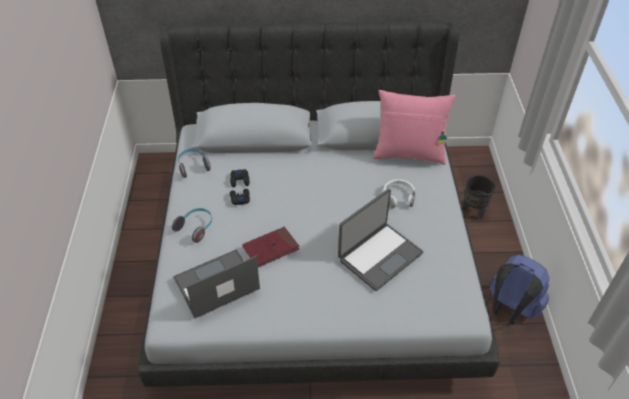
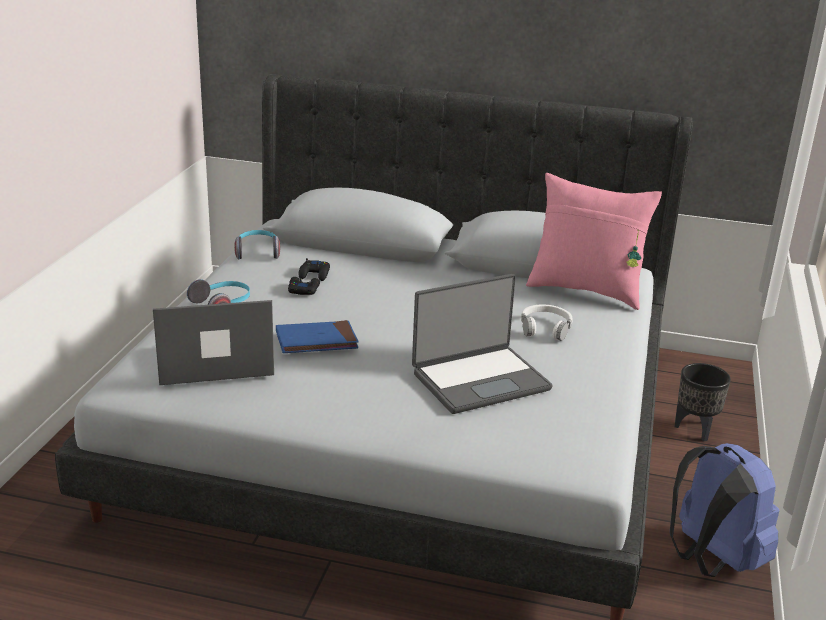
camera: 15 degrees right, 20 degrees down
red book [243,227,299,267] -> blue book [276,320,359,353]

